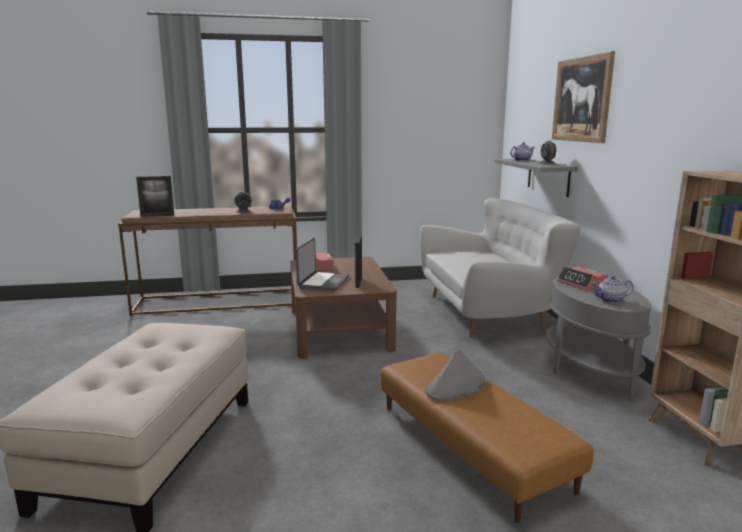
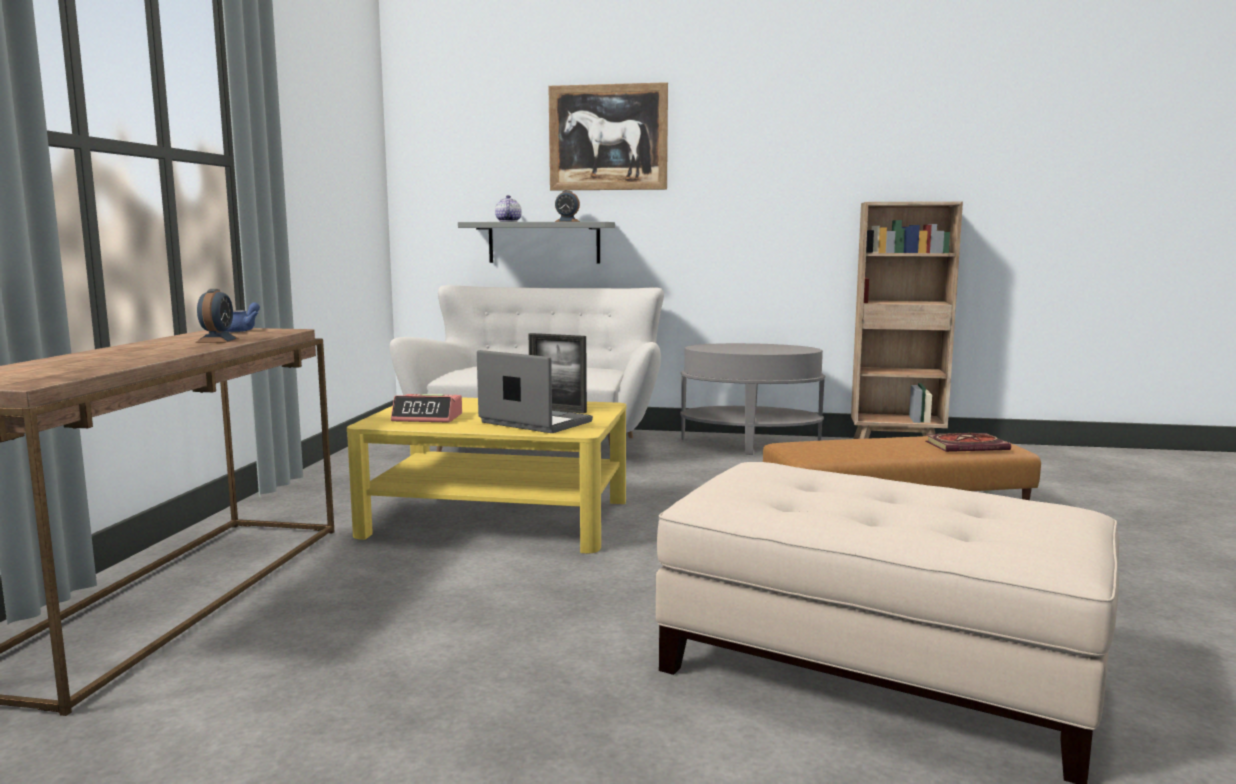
camera: 70 degrees left, 5 degrees down
picture frame [136,176,174,217] -> none
brown coffee table [290,257,397,359] -> yellow coffee table [347,397,626,553]
grey hat [426,349,488,401] -> none
alarm clock [557,266,608,291] -> none
teapot [592,276,634,303] -> none
none -> book [925,433,1011,452]

